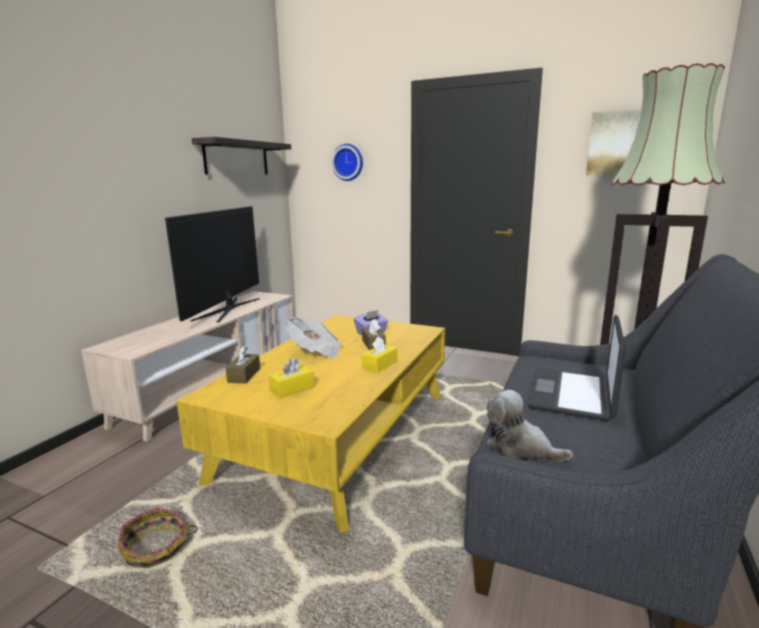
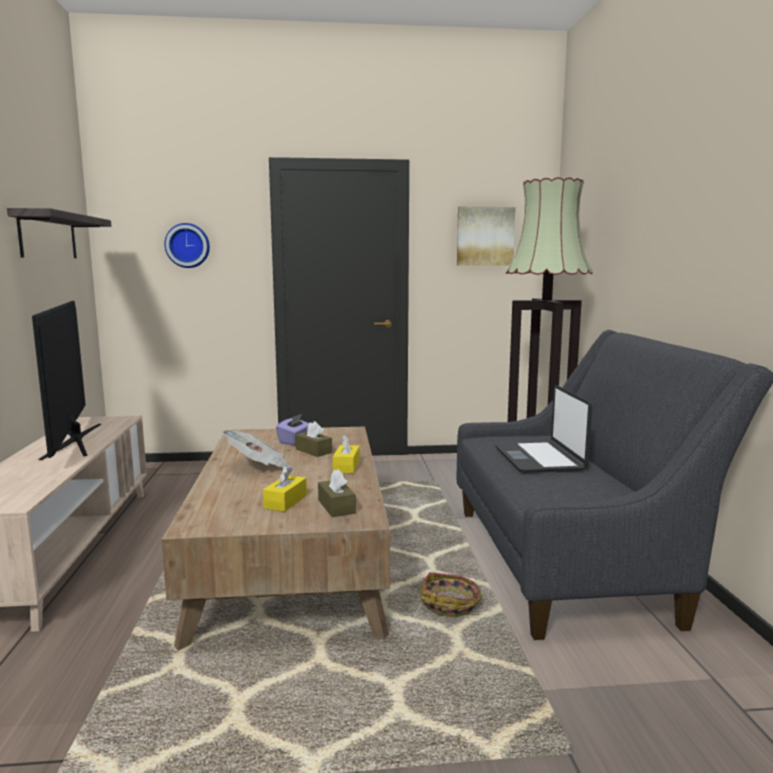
camera: 30 degrees left, 5 degrees down
basket [118,507,198,568] -> basket moved to [420,572,482,617]
yellow coffee table [176,315,445,533] -> brown coffee table [162,427,390,651]
brown tissue box [226,346,260,383] -> brown tissue box moved to [318,469,356,517]
plush toy [486,390,573,462] -> none

